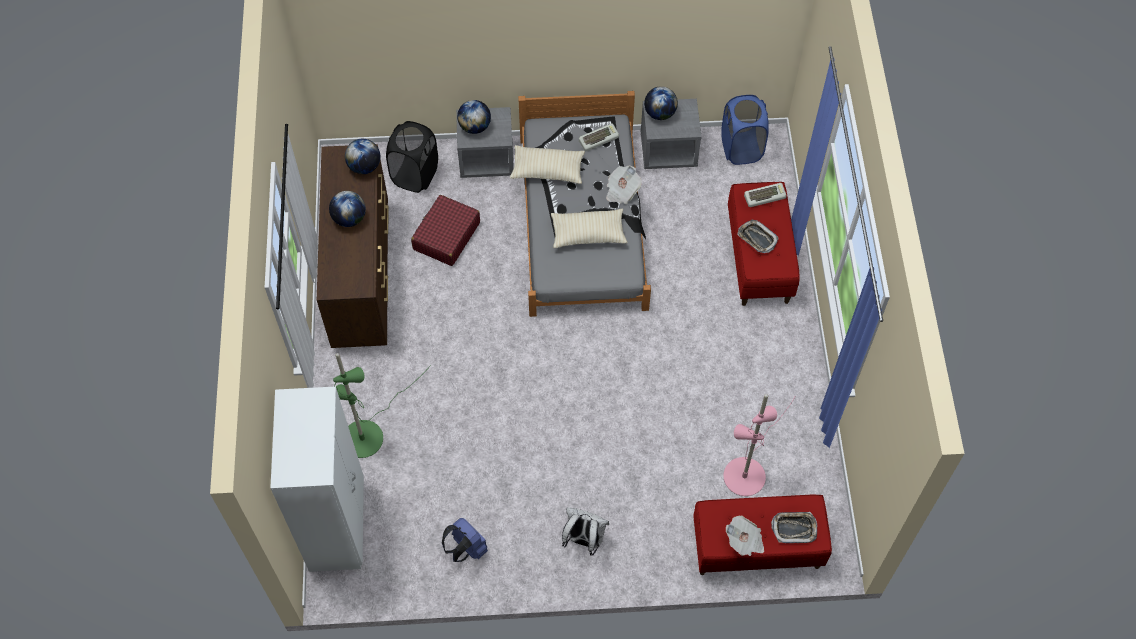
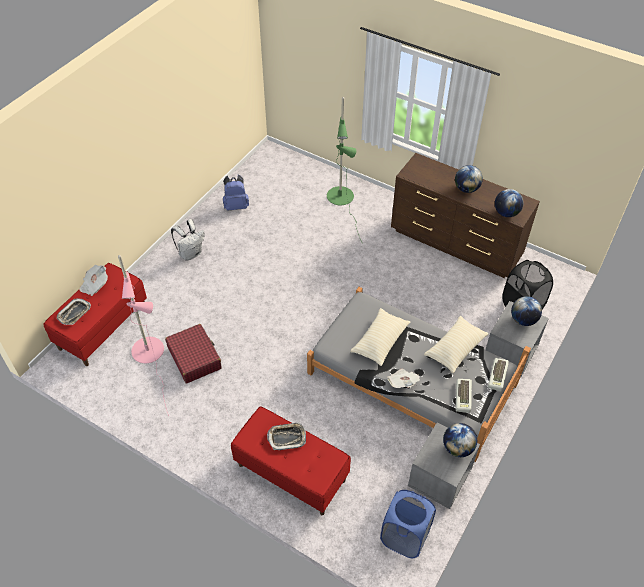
camera: 125 degrees right, 10 degrees down
white wardrobe [270,386,364,572] -> none
red suitcase [411,195,480,266] -> red suitcase moved to [165,324,222,384]
keyboard [744,183,787,207] -> keyboard moved to [488,358,509,391]

